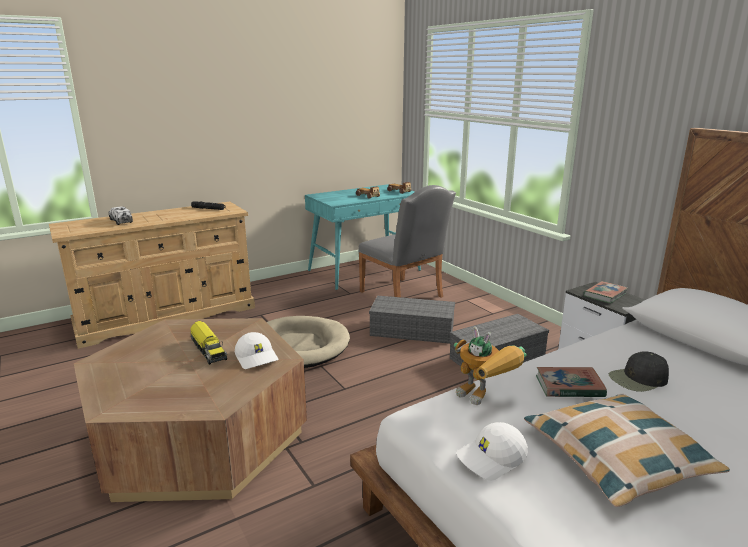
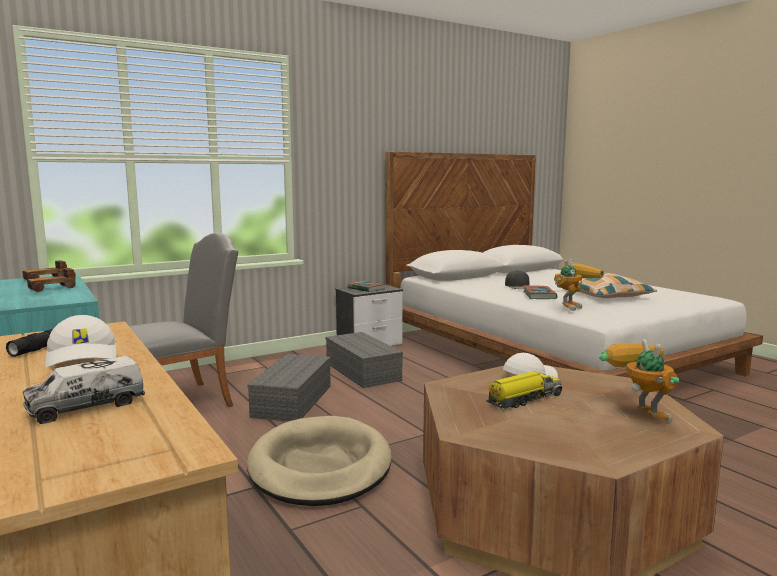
camera: 90 degrees left, 10 degrees down
white cap [457,422,528,481] -> white cap moved to [45,315,117,368]
none -> toy robot [599,339,680,422]

